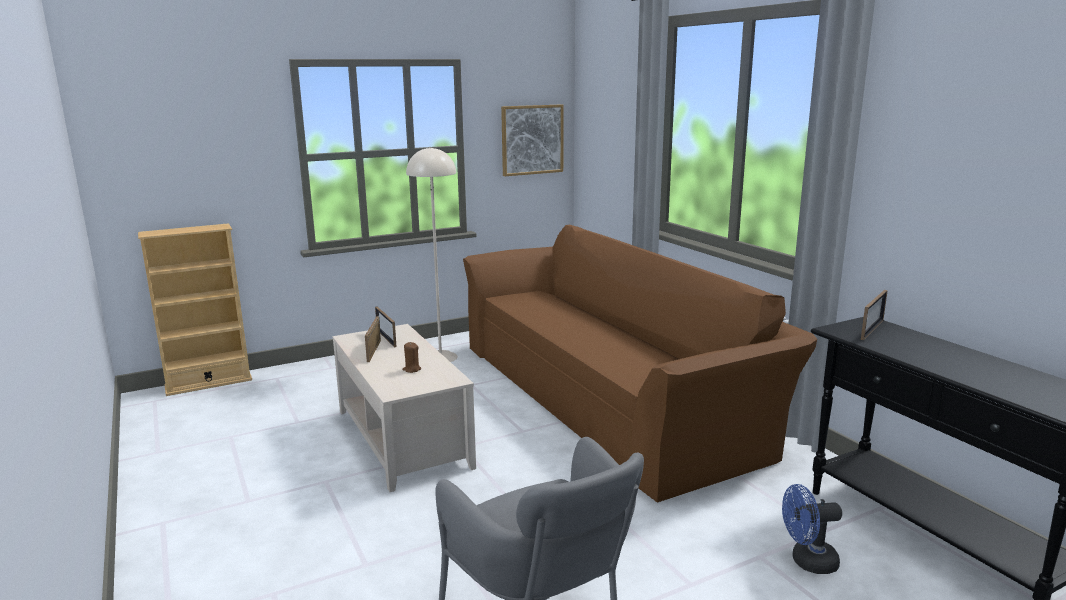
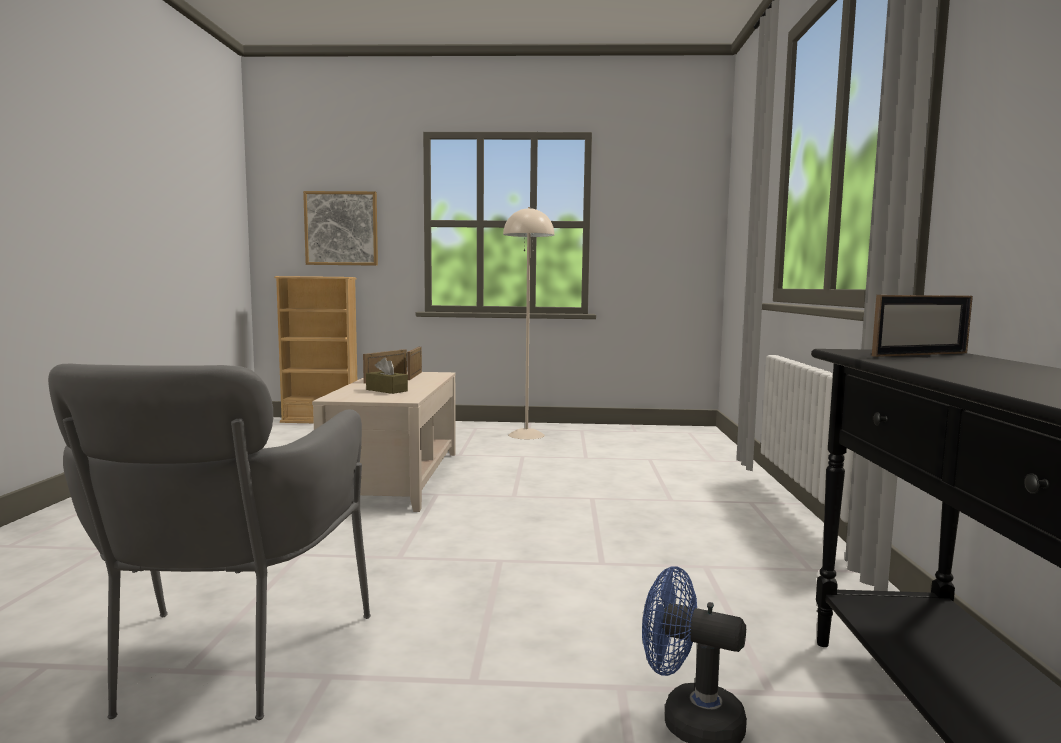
camera: 30 degrees right, 10 degrees down
brown candle [402,342,421,373] -> brown tissue box [366,358,408,394]
brown sofa [463,224,817,503] -> none
picture [501,104,564,176] -> picture moved to [303,191,378,266]

